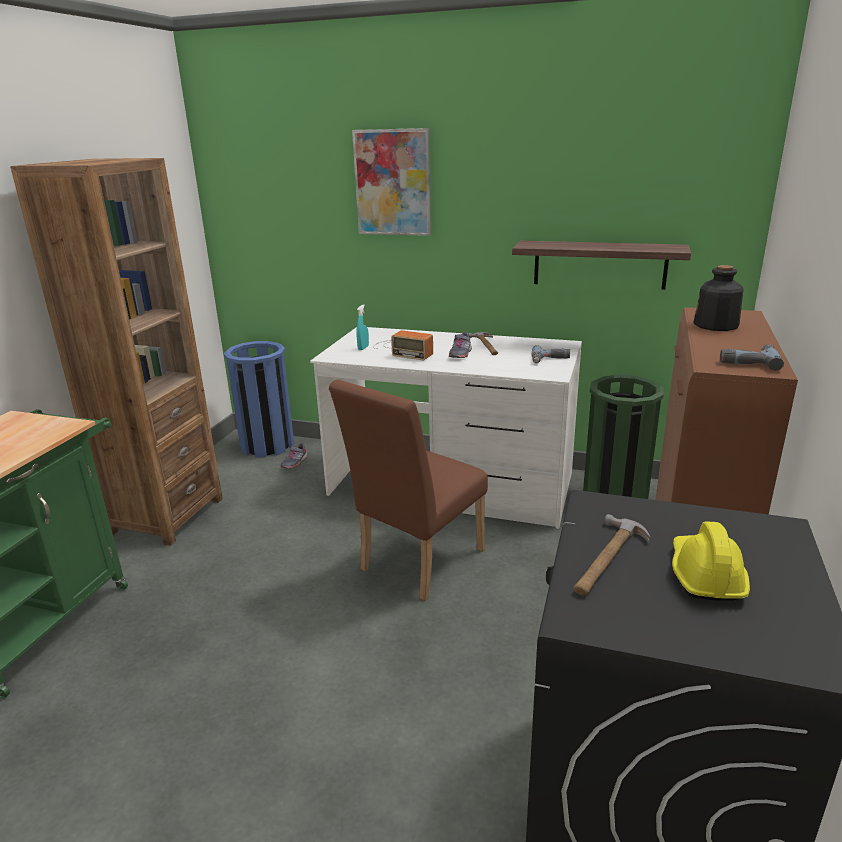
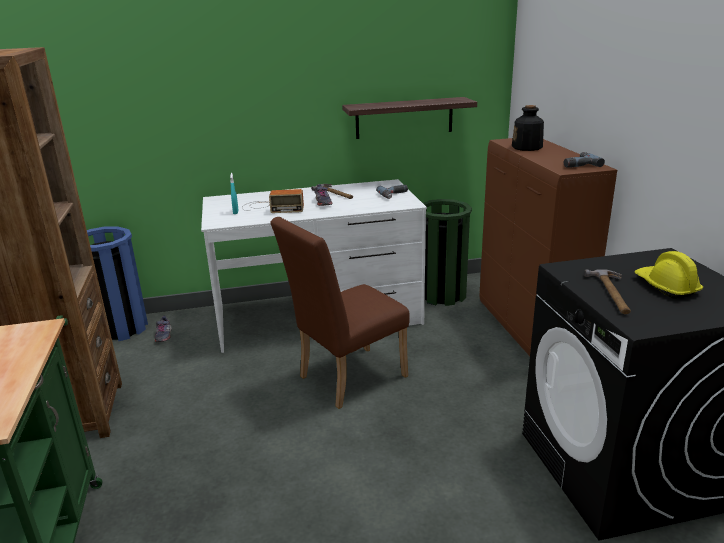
camera: 30 degrees left, 0 degrees up
brown chair [329,379,488,601] -> brown chair turned 45 degrees clockwise [270,217,410,409]
picture [352,128,431,236] -> none

